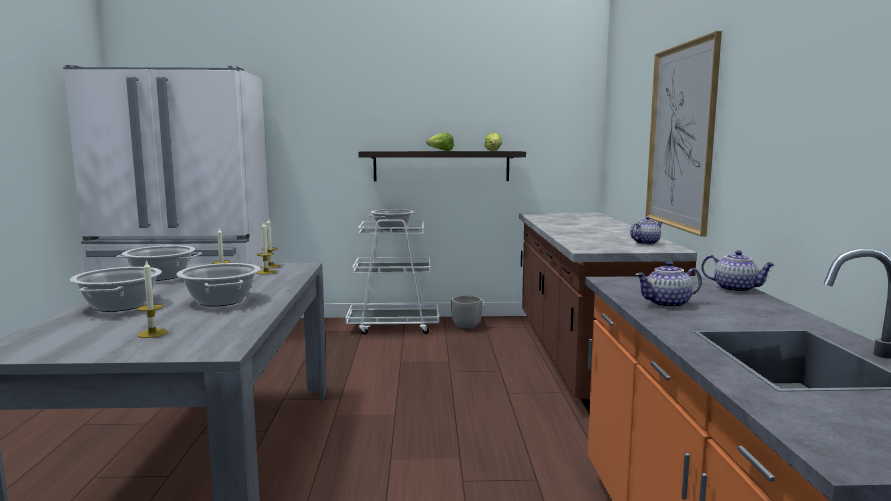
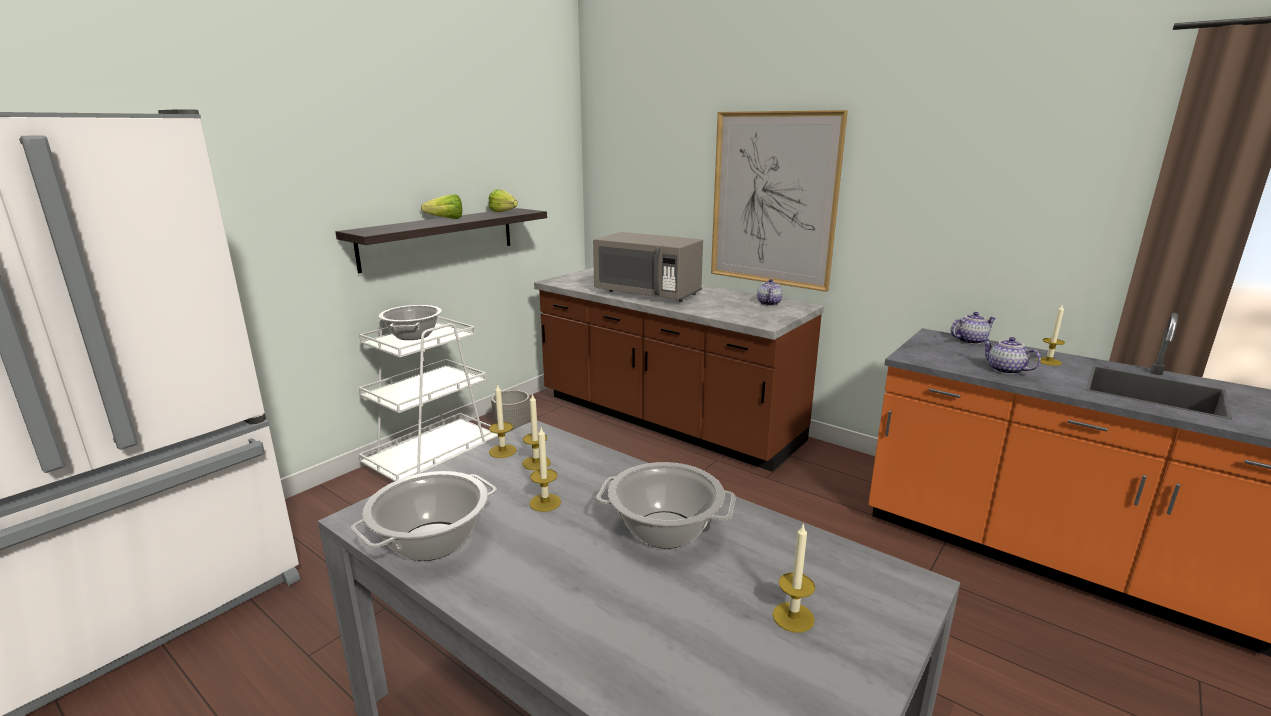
camera: 50 degrees left, 10 degrees up
cooking pot [70,267,162,312] -> none
teapot [635,261,702,308] -> teapot turned 120 degrees clockwise [982,337,1041,374]
none -> grey microwave [593,232,703,302]
none -> candle [1036,304,1065,366]

